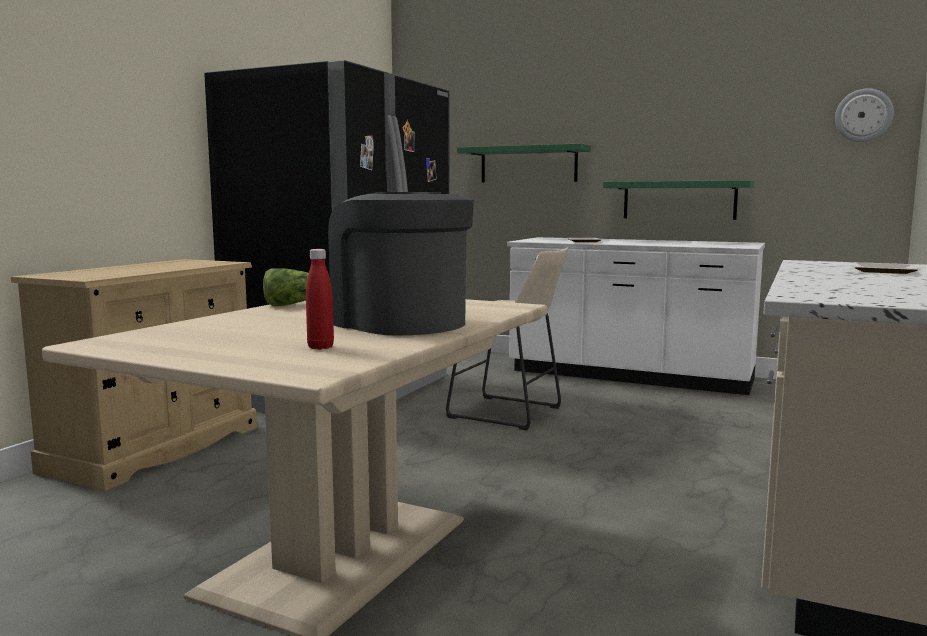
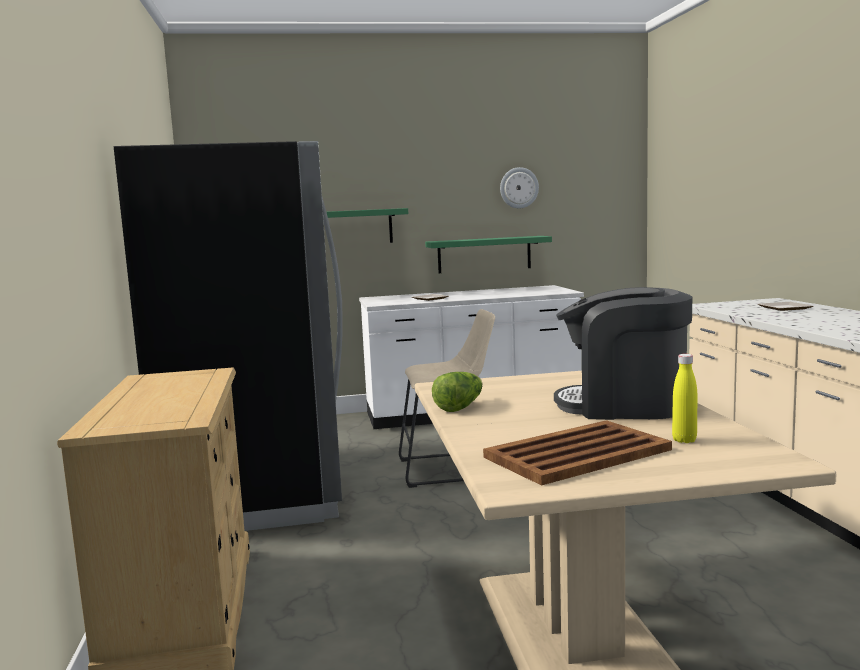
camera: 35 degrees left, 0 degrees up
red bottle [306,249,334,350] -> yellow bottle [672,354,697,443]
wall clock [835,88,894,142] -> wall clock moved to [500,167,539,208]
none -> brown tray [483,420,672,486]

